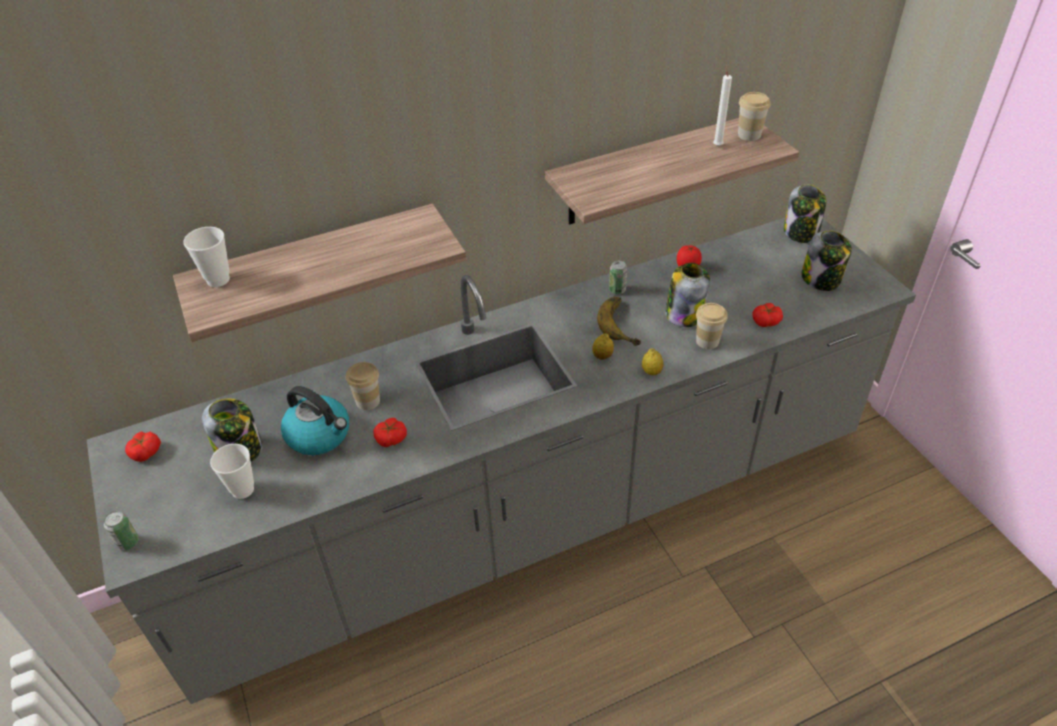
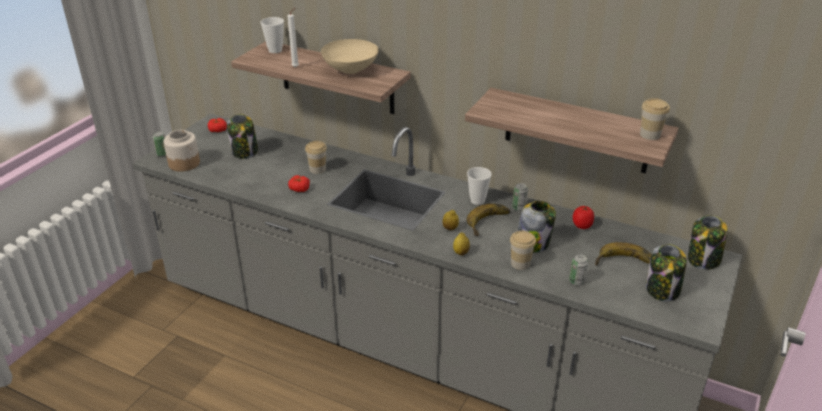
camera: 50 degrees right, 10 degrees down
cup [210,444,254,499] -> cup moved to [467,167,492,205]
kettle [281,386,349,455] -> none
white candle [713,64,732,146] -> white candle moved to [288,8,299,68]
tomato [752,303,783,327] -> can [569,254,588,285]
none -> jar [163,130,200,172]
none -> beige bowl [321,39,379,74]
none -> banana [595,242,651,266]

